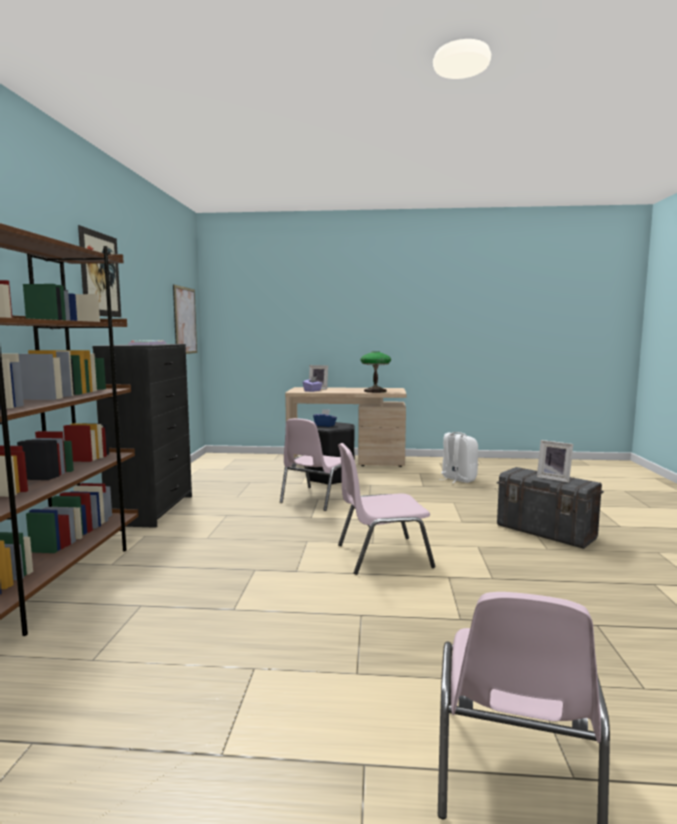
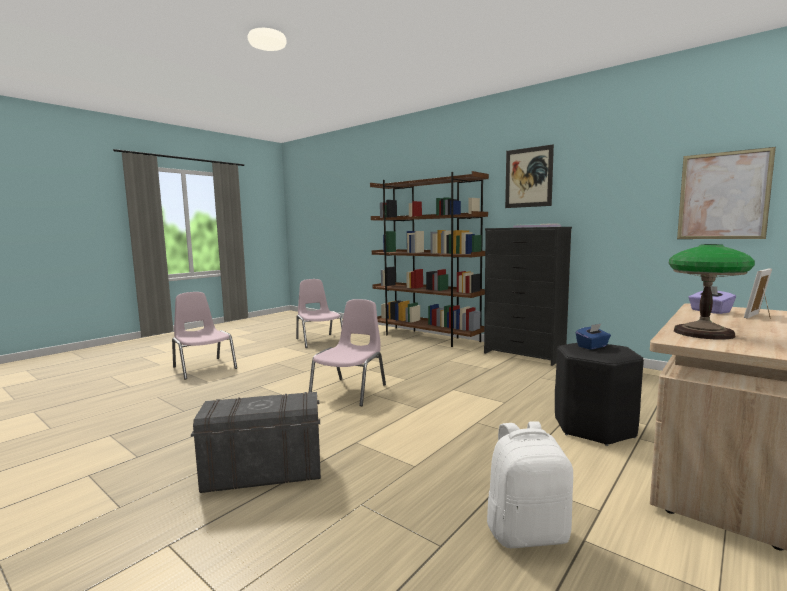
camera: 125 degrees right, 0 degrees up
pink chair [280,418,341,511] -> pink chair moved to [296,279,343,348]
picture frame [537,440,573,483] -> none

